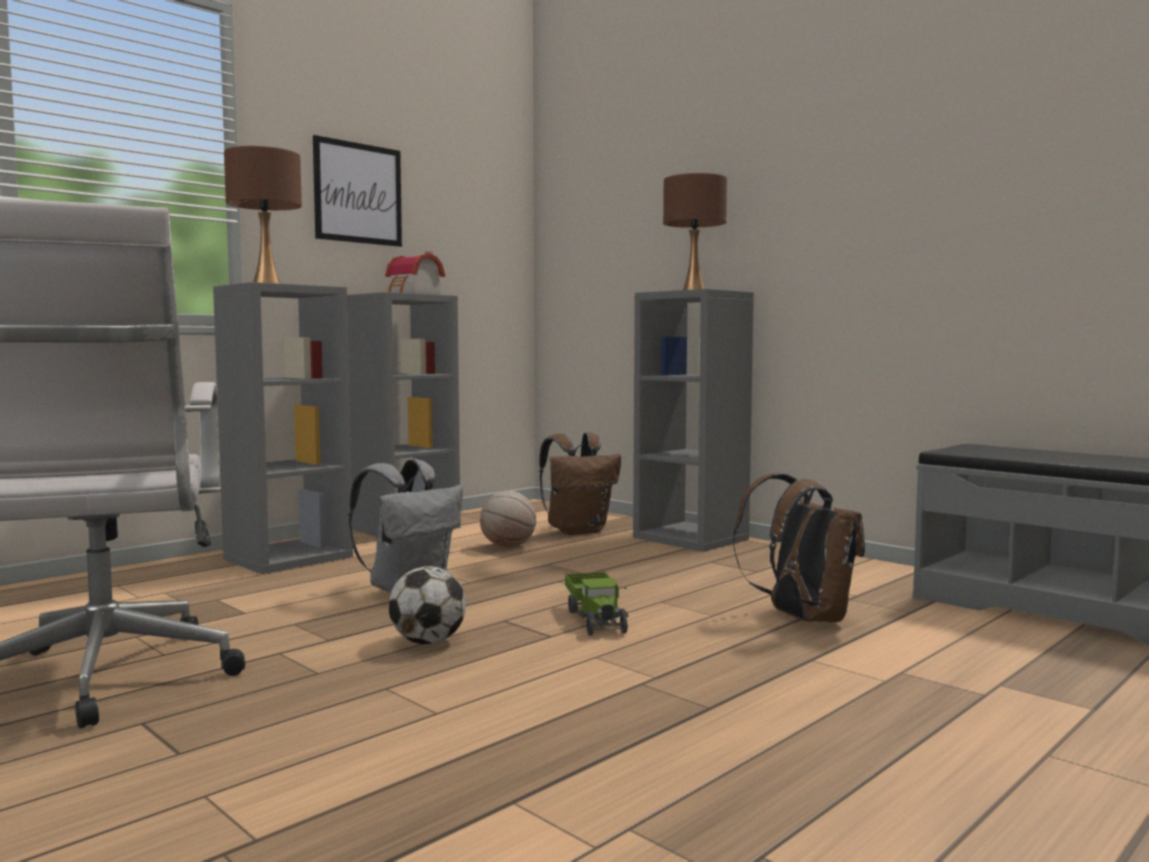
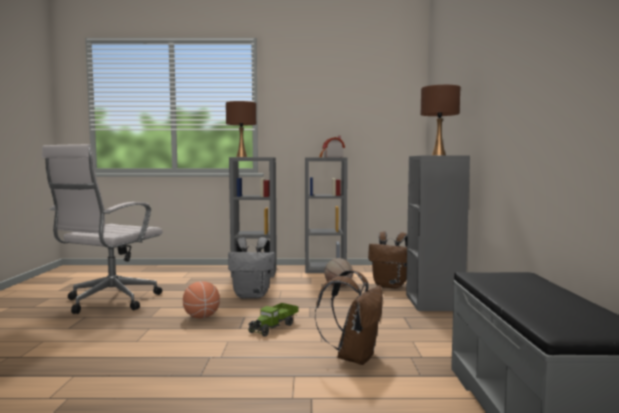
camera: 45 degrees right, 0 degrees up
picture [313,135,402,247] -> none
football [389,566,466,644] -> basketball [183,281,220,318]

